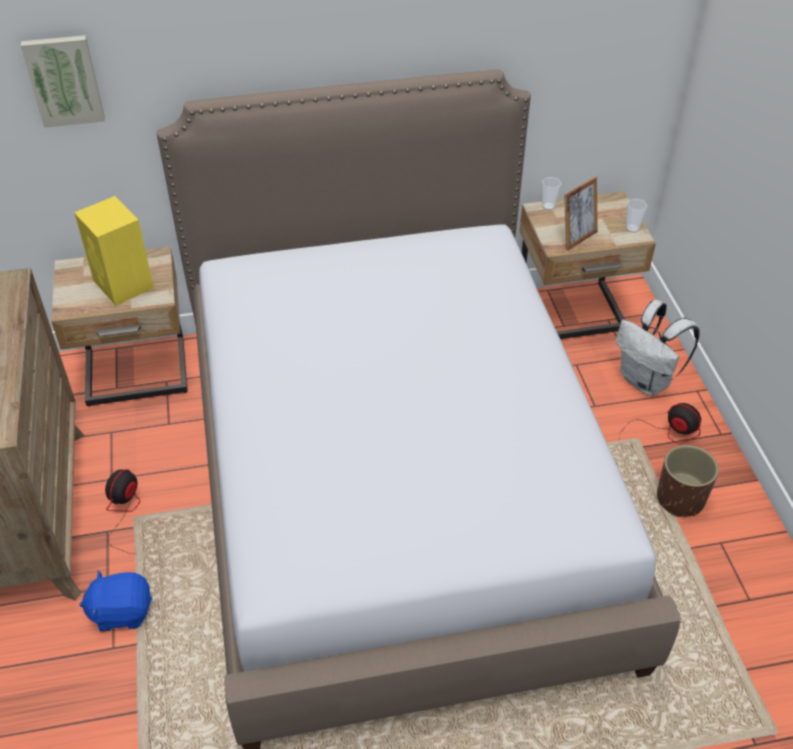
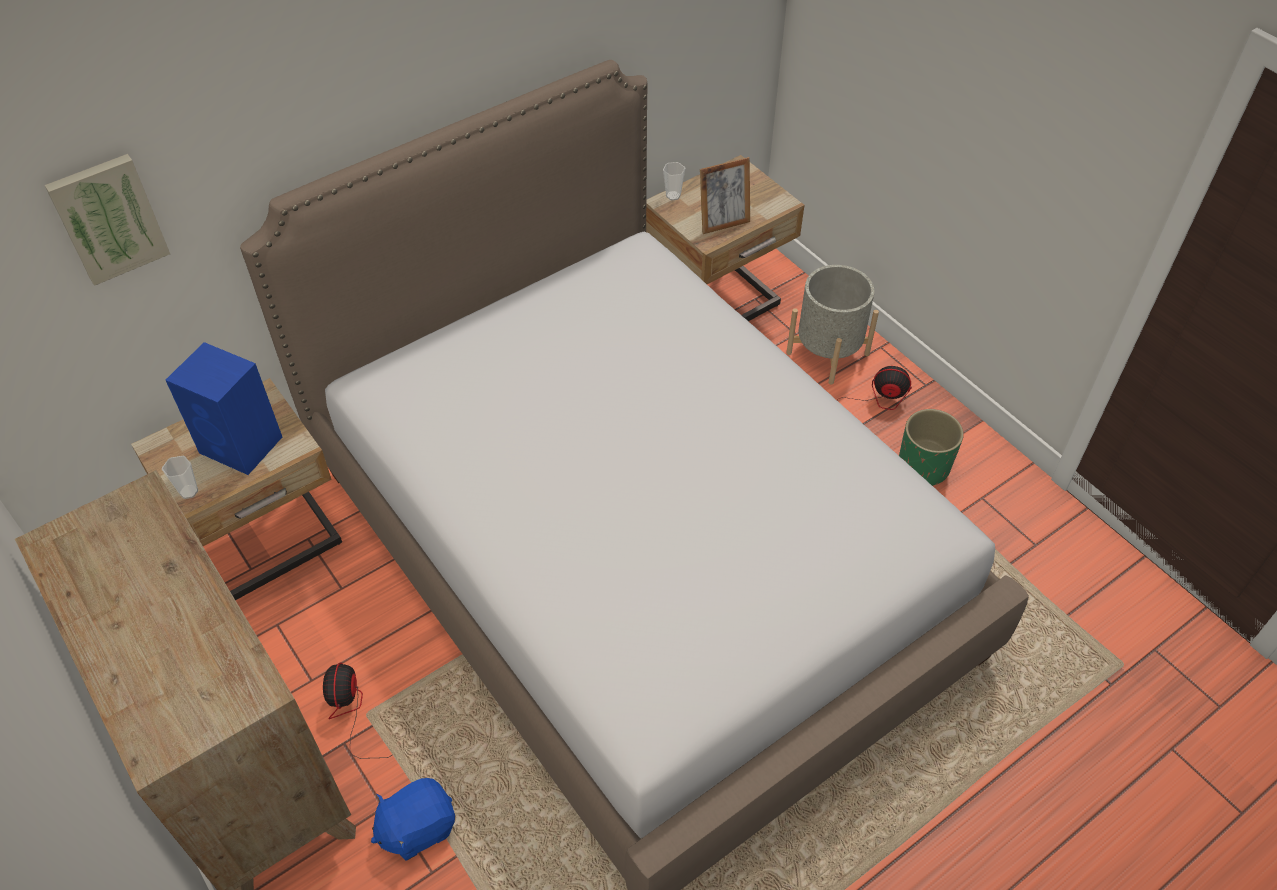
camera: 25 degrees left, 5 degrees up
yellow speaker [74,196,154,306] -> blue speaker [166,342,282,475]
picture frame [564,176,598,251] -> picture frame turned 45 degrees clockwise [700,157,750,234]
white backpack [616,300,700,396] -> grey planter [786,265,879,385]
cup [626,199,648,233] -> cup moved to [162,456,198,499]
brown planter [657,445,719,517] -> green planter [899,409,964,486]

